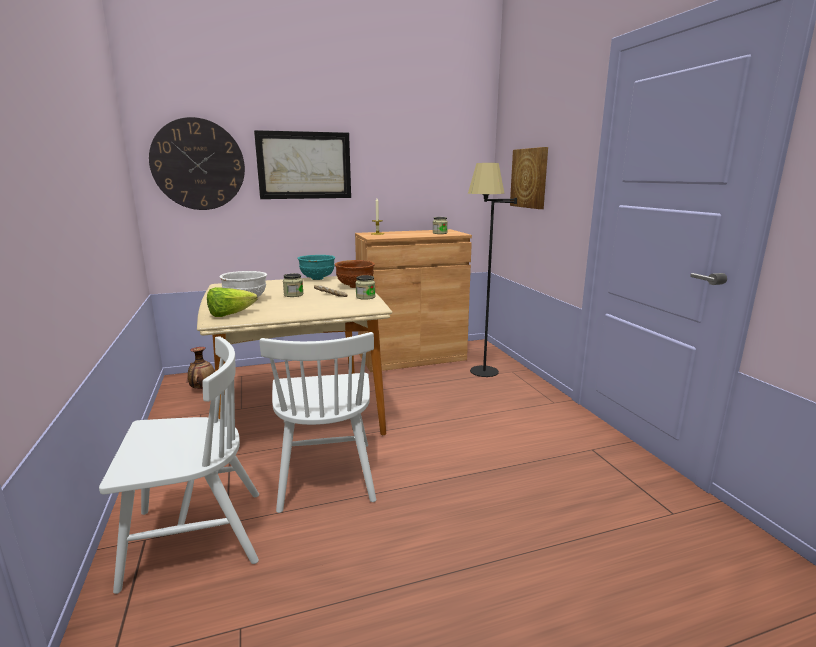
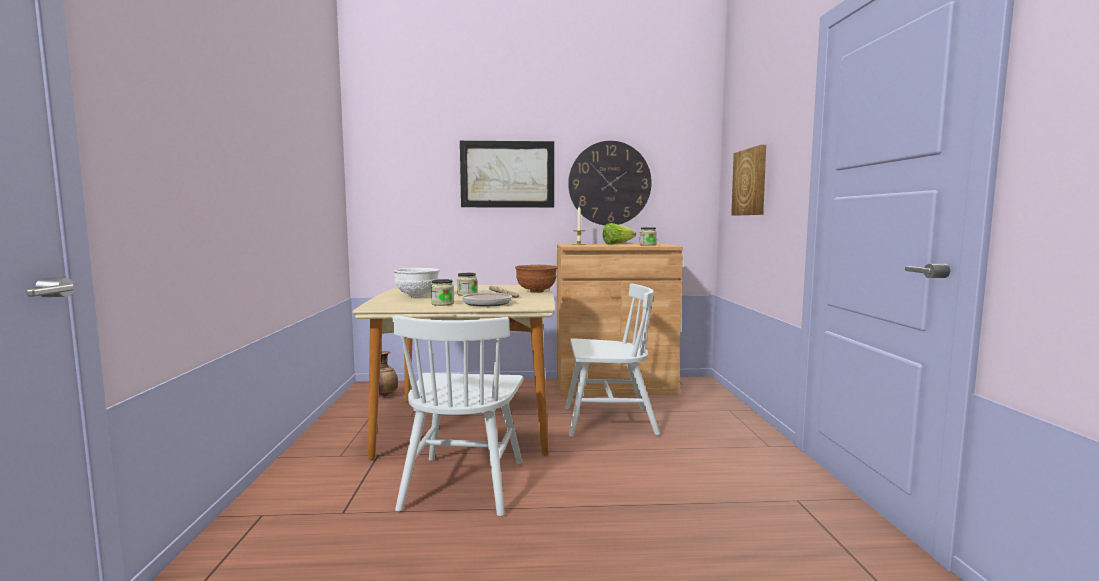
camera: 15 degrees right, 10 degrees down
white chair [99,336,259,594] -> white chair moved to [566,284,660,437]
wall clock [149,117,245,210] -> wall clock moved to [568,141,652,225]
lettuce [207,287,258,317] -> lettuce moved to [603,223,636,245]
turquoise bowl [297,255,335,280] -> none
jar [355,275,375,300] -> jar moved to [431,279,454,306]
black floor lamp [468,163,517,377] -> none
none -> frying pan [462,288,512,307]

